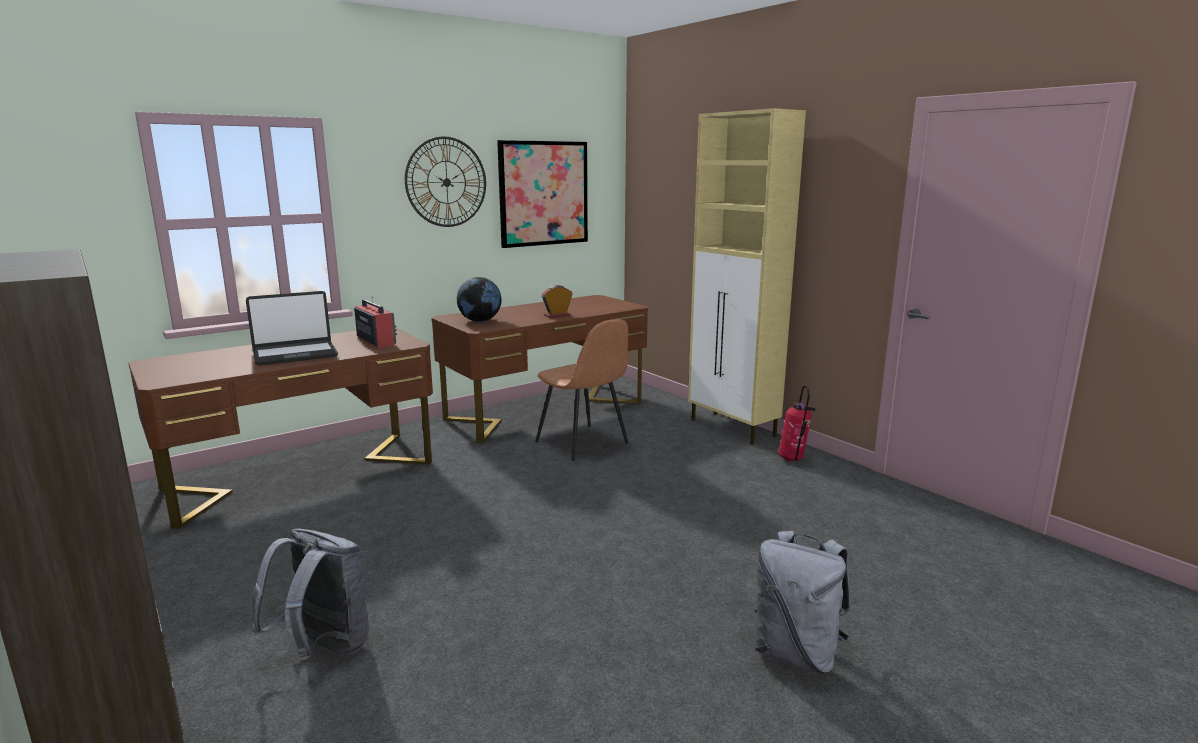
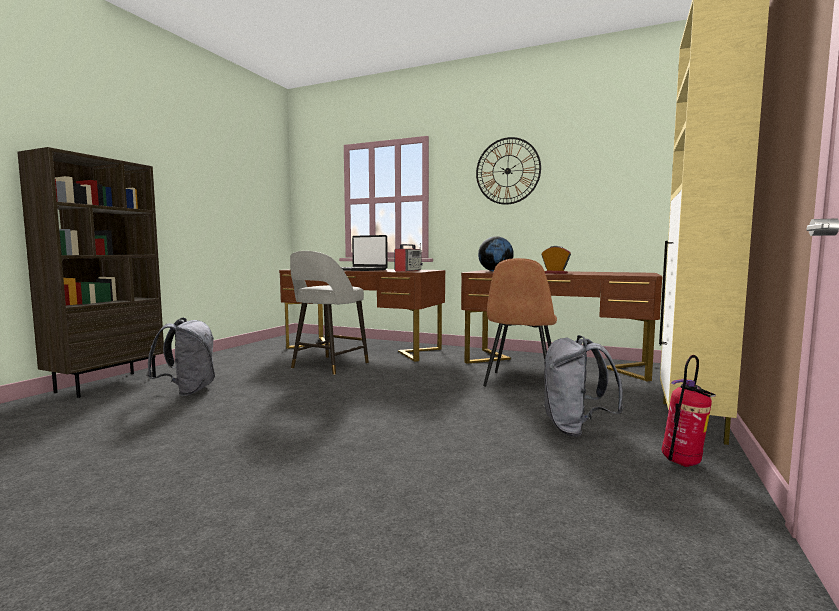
camera: 60 degrees right, 10 degrees down
picture [497,140,588,248] -> none
grey backpack [754,531,851,674] -> grey backpack moved to [543,335,624,437]
none -> grey stool [290,251,369,375]

